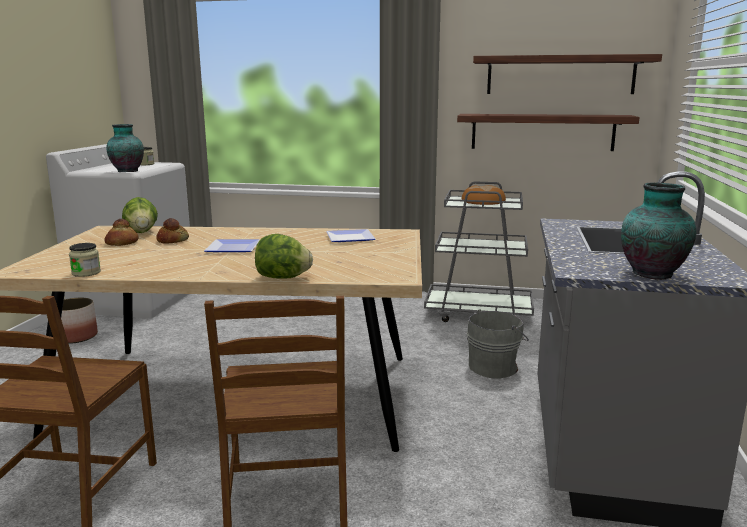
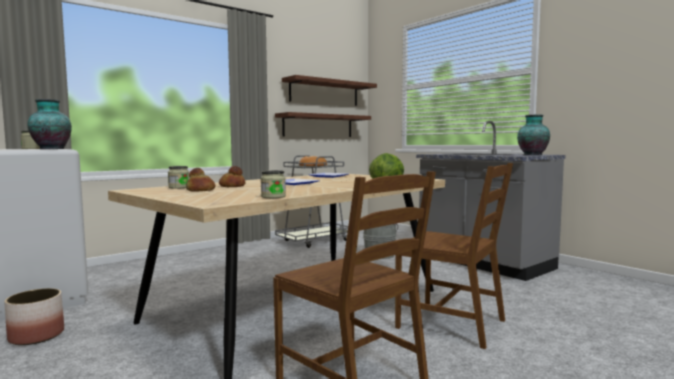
camera: 50 degrees left, 10 degrees down
lettuce [122,197,158,233] -> jar [168,166,189,189]

